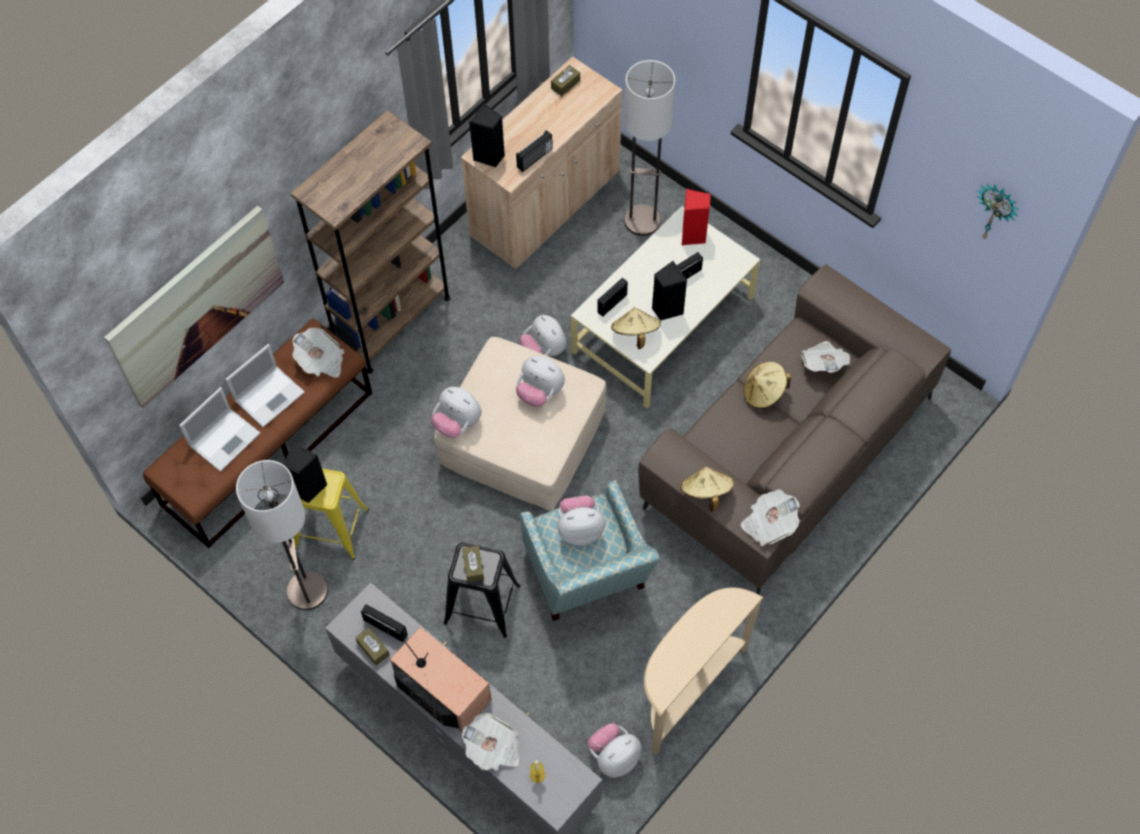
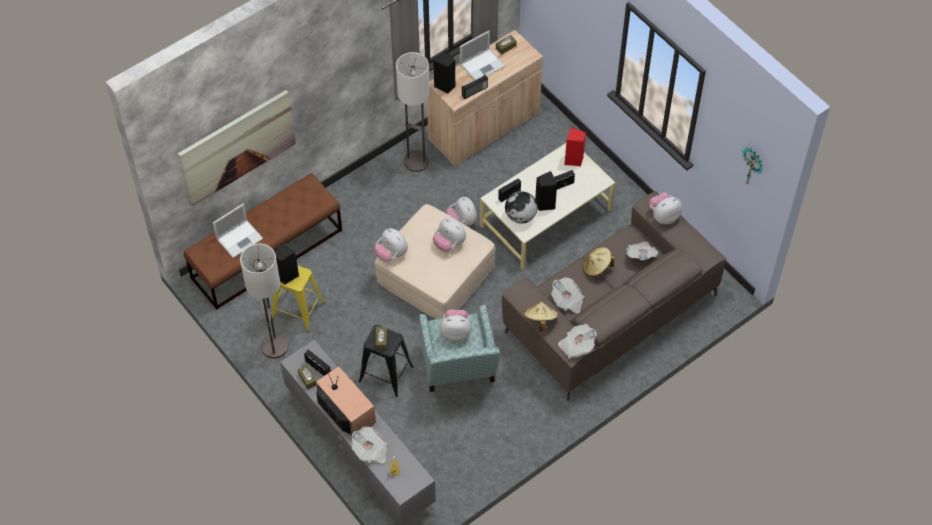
camera: 10 degrees right, 5 degrees down
laptop [226,344,305,427] -> laptop moved to [460,31,505,80]
brown bookcase [290,110,451,374] -> none
newspaper [292,328,344,378] -> newspaper moved to [551,277,585,314]
plush toy [588,723,642,778] -> plush toy moved to [649,193,682,224]
beige hat [611,307,661,349] -> globe [505,191,537,224]
floor lamp [624,60,675,236] -> floor lamp moved to [396,52,430,172]
beige console table [644,587,764,755] -> none

